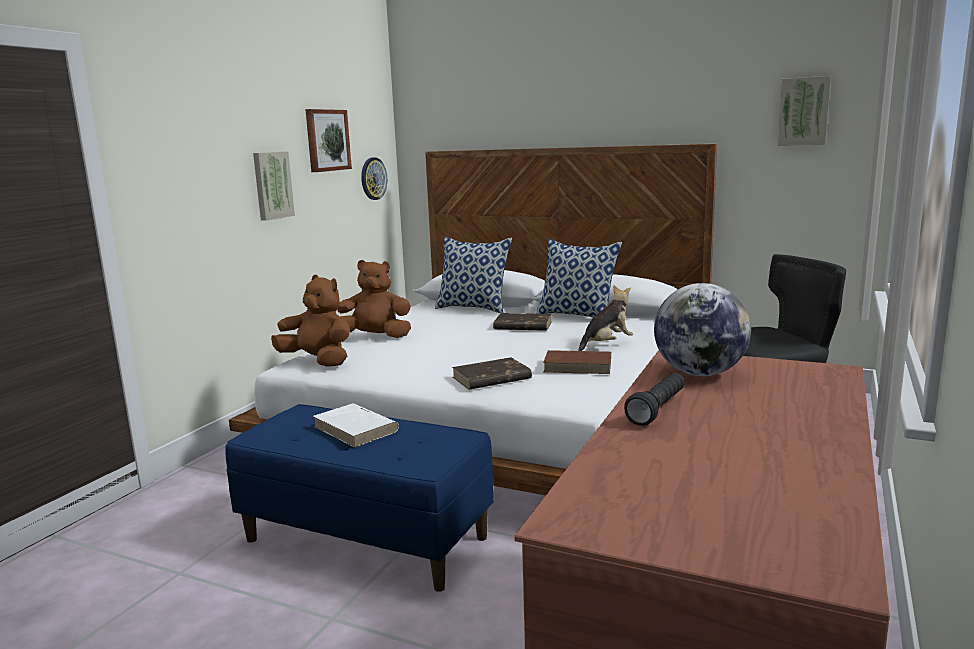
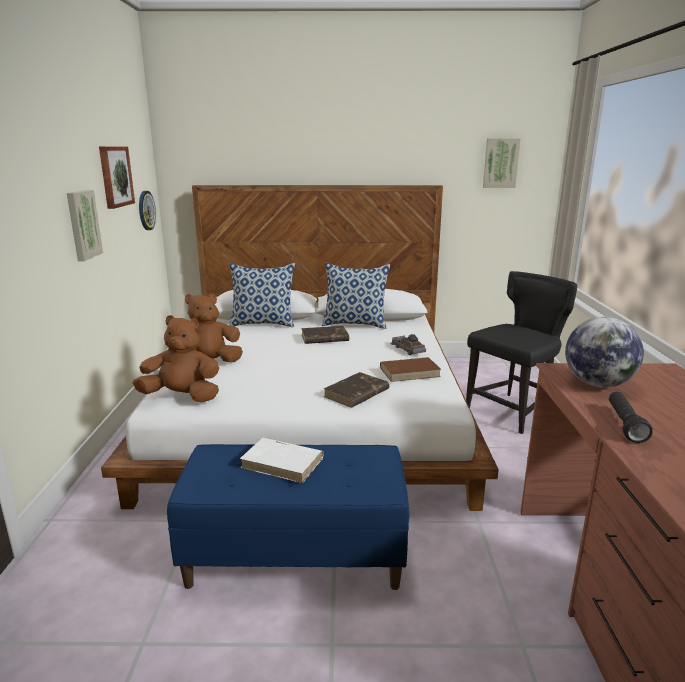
camera: 25 degrees left, 5 degrees up
plush toy [578,285,633,351] -> grey toy car [391,334,426,355]

